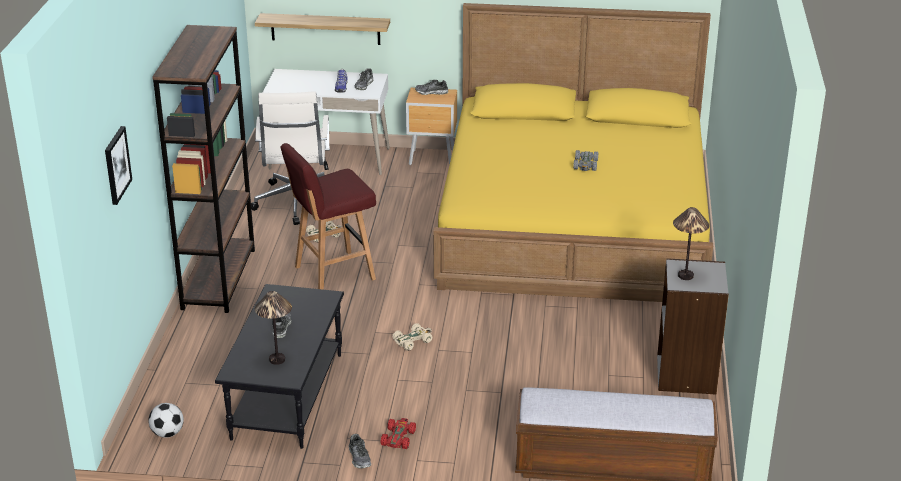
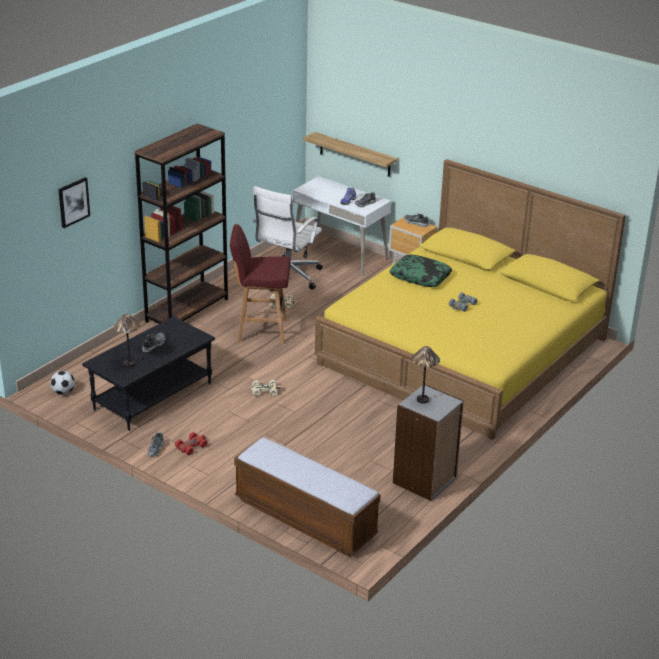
camera: 30 degrees right, 0 degrees up
none -> pillow [389,254,452,287]

